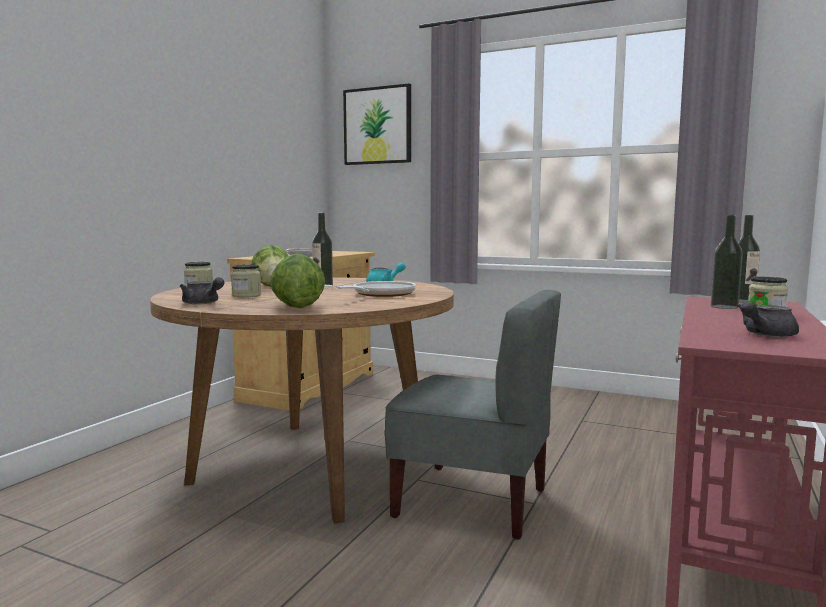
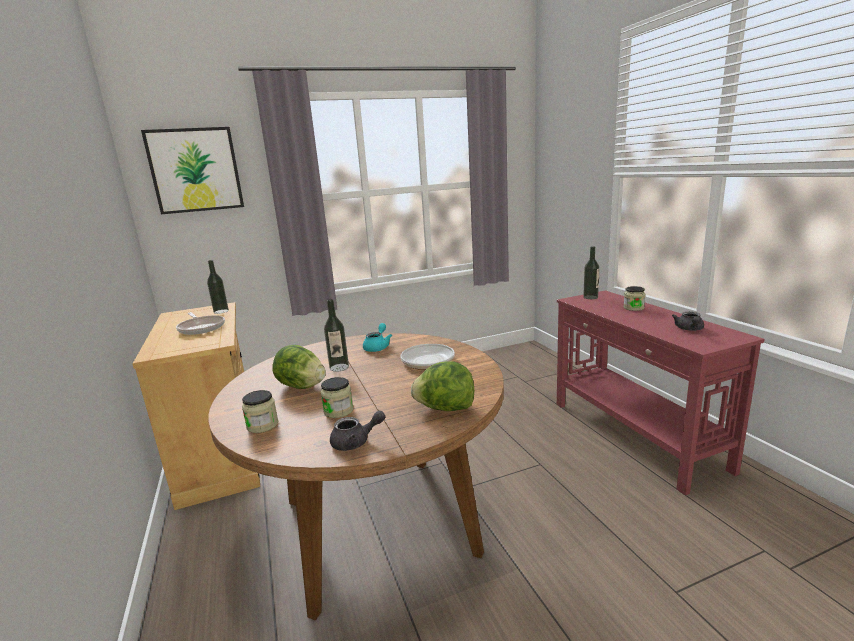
camera: 45 degrees left, 10 degrees up
grey chair [385,290,561,540] -> none
bottle [711,215,743,309] -> bottle moved to [207,260,229,314]

